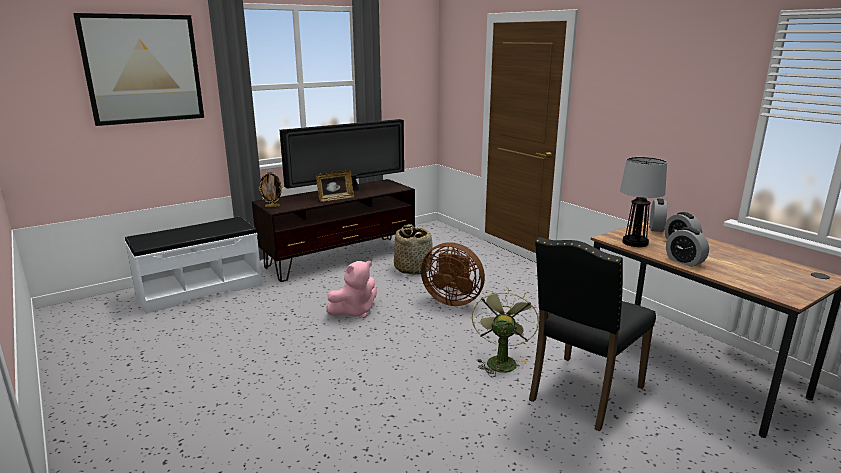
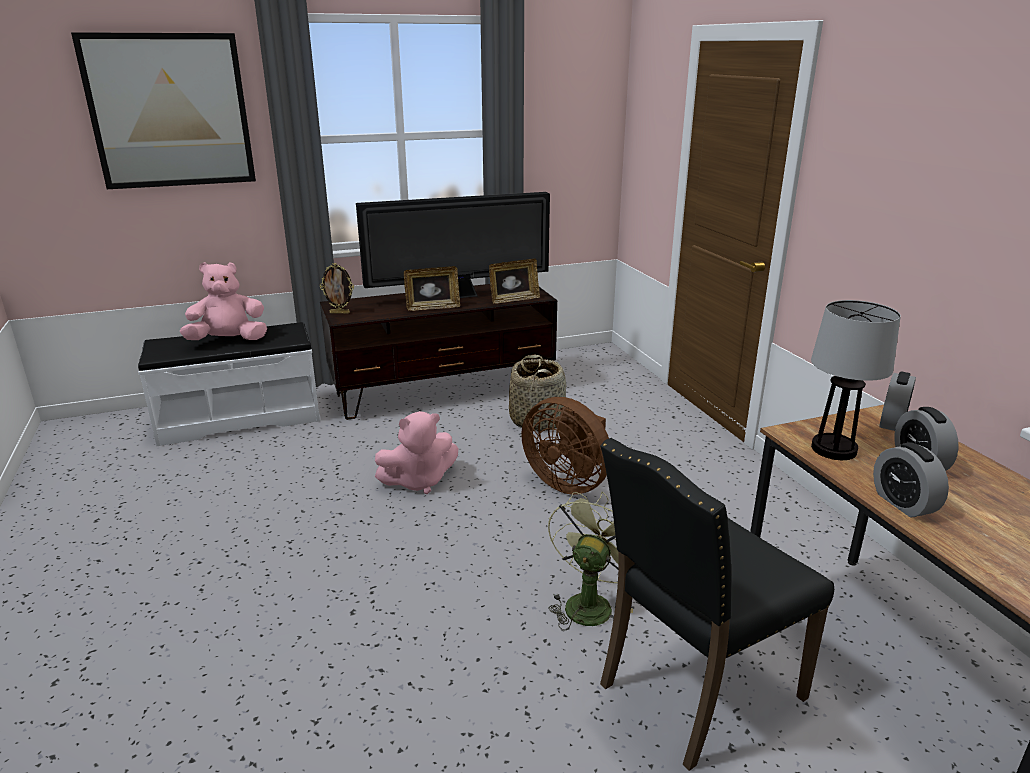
camera: 15 degrees right, 5 degrees up
none -> pink plush toy [180,262,267,340]
none -> picture frame [489,259,540,304]

